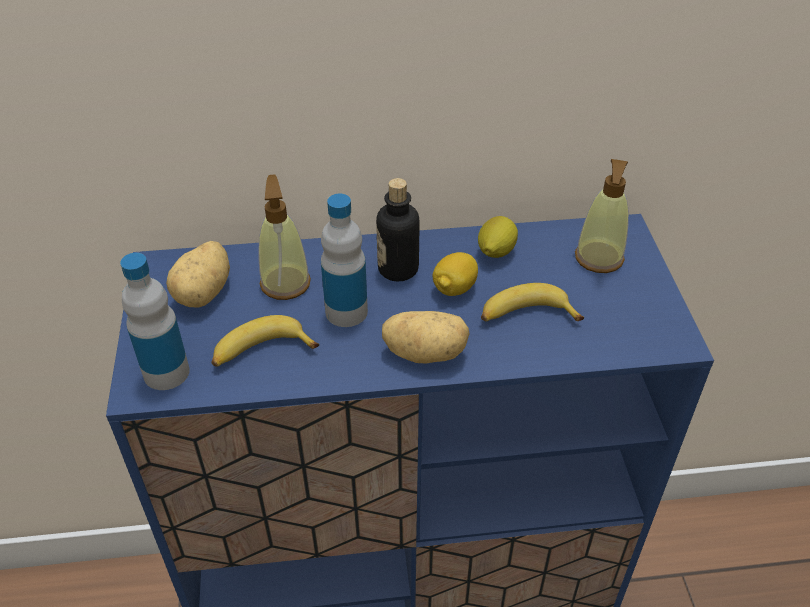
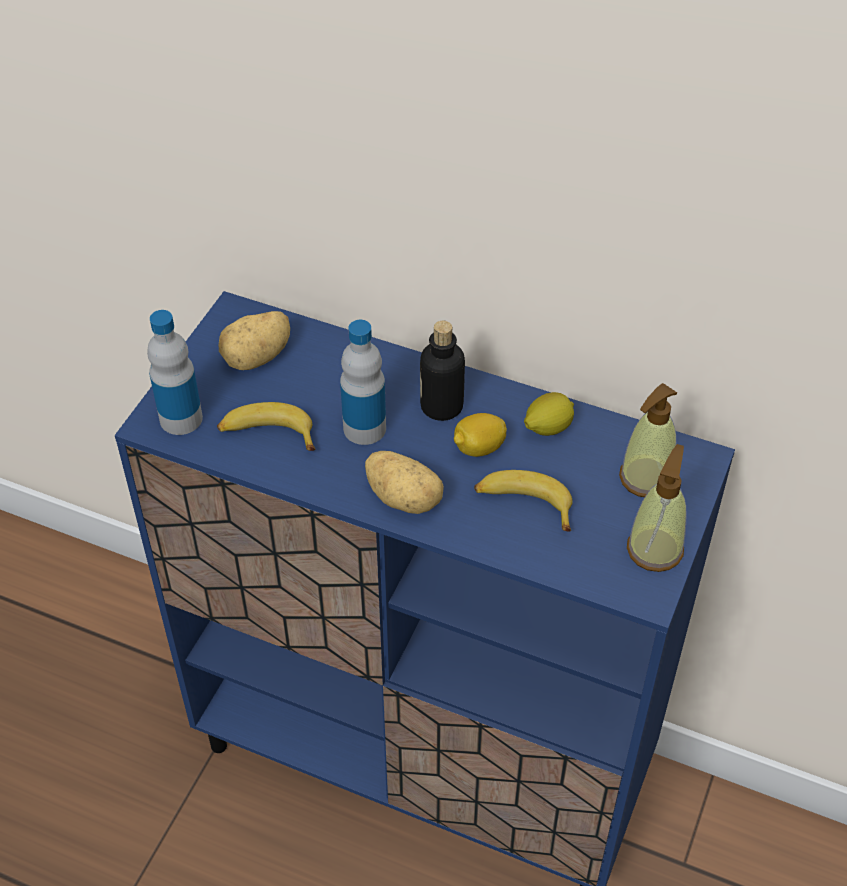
camera: 30 degrees right, 5 degrees up
soap dispenser [259,174,311,300] -> soap dispenser moved to [627,444,686,572]

